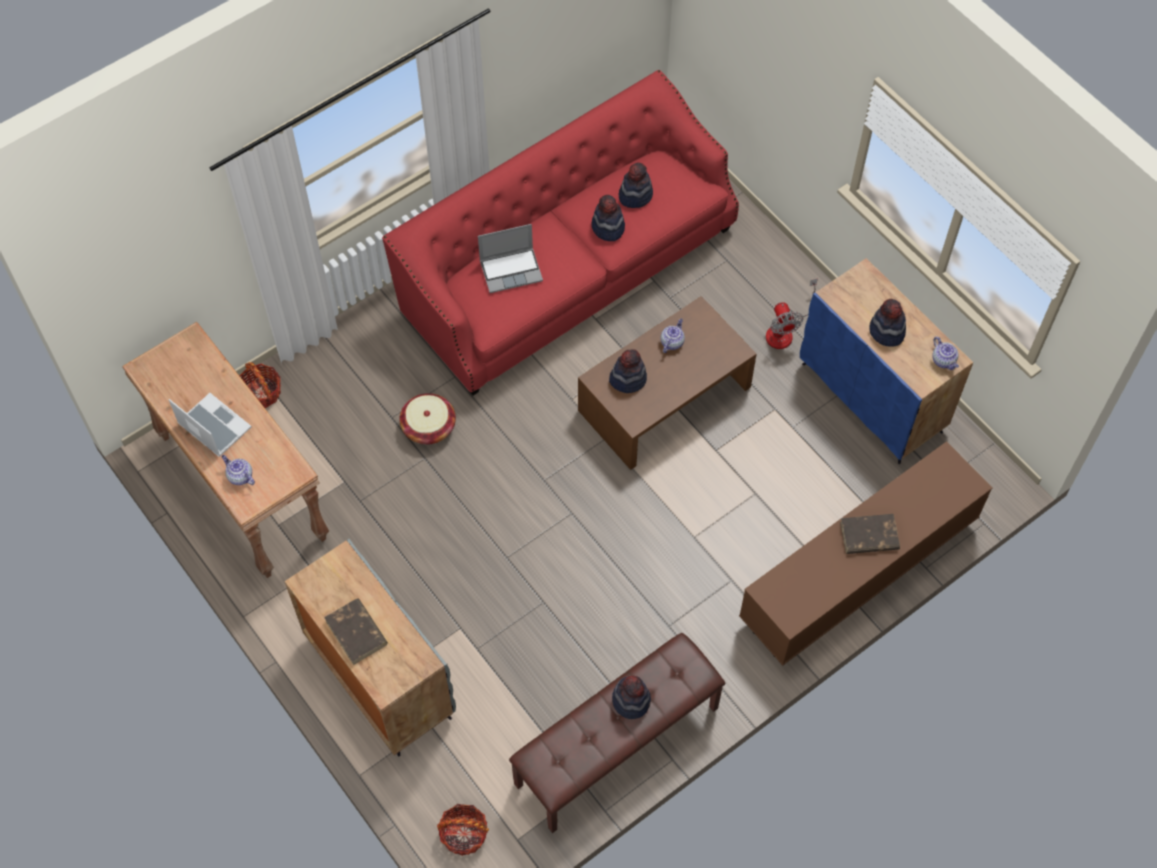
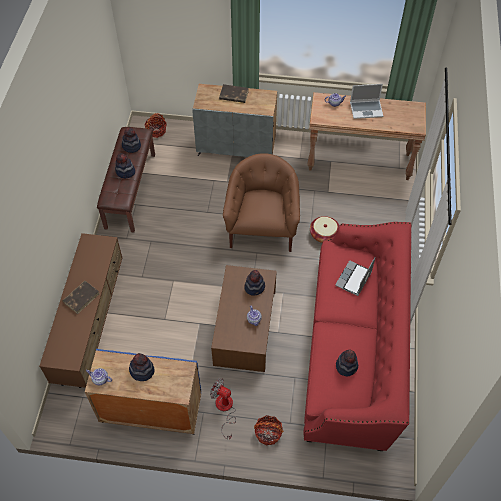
camera: 135 degrees right, 5 degrees down
basket [239,362,281,408] -> basket moved to [254,415,284,446]
hat [592,195,625,241] -> hat moved to [122,127,141,153]
none -> brown armchair [223,153,300,252]

